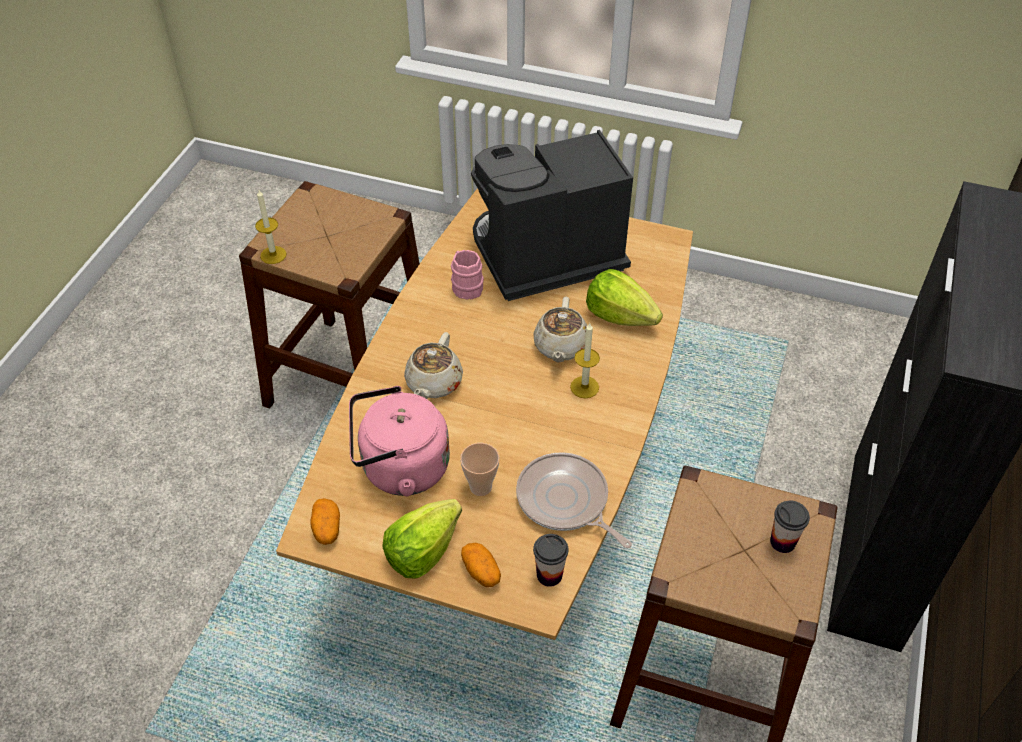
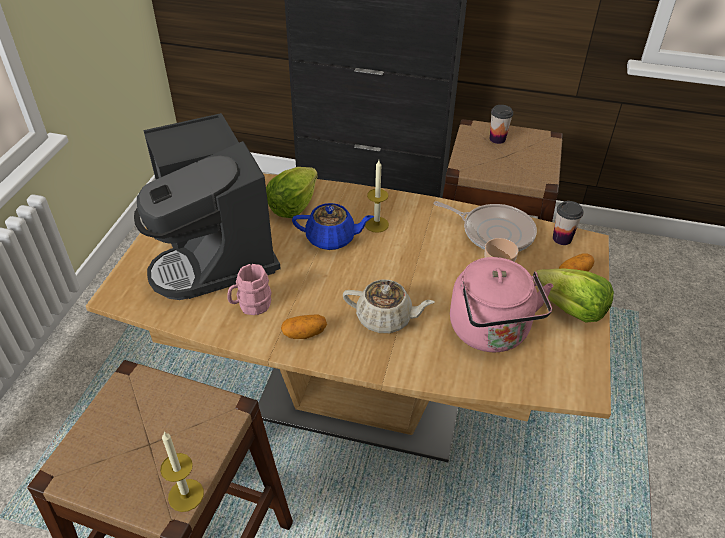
camera: 95 degrees left, 5 degrees down
potato [310,498,340,545] -> potato moved to [281,314,327,339]
frying pan [516,452,632,548] -> frying pan turned 105 degrees counterclockwise [434,201,537,252]
beige teapot [533,296,588,362] -> blue teapot [292,203,374,250]

